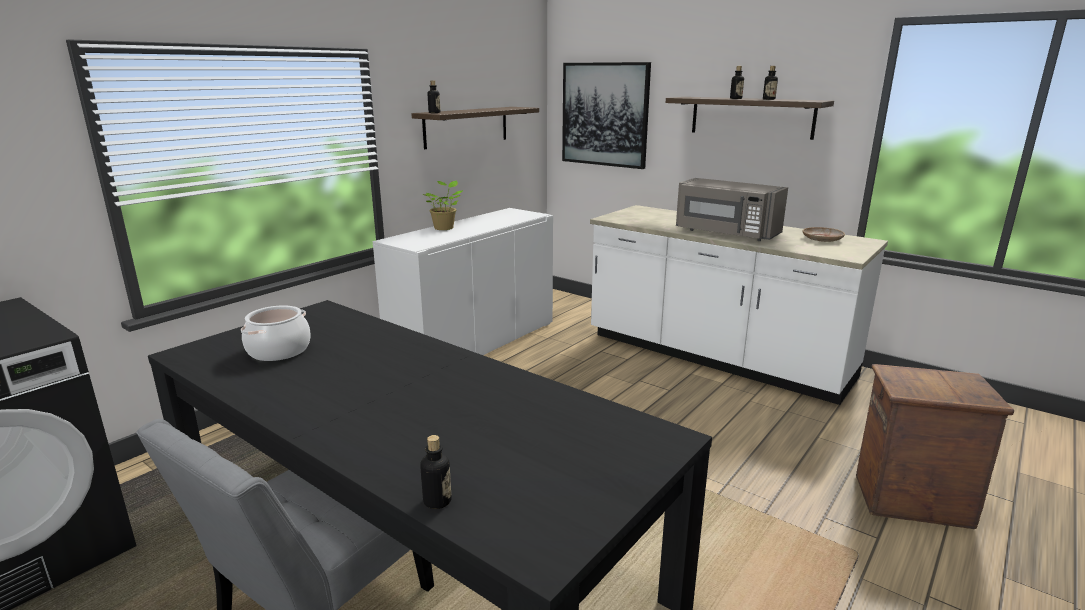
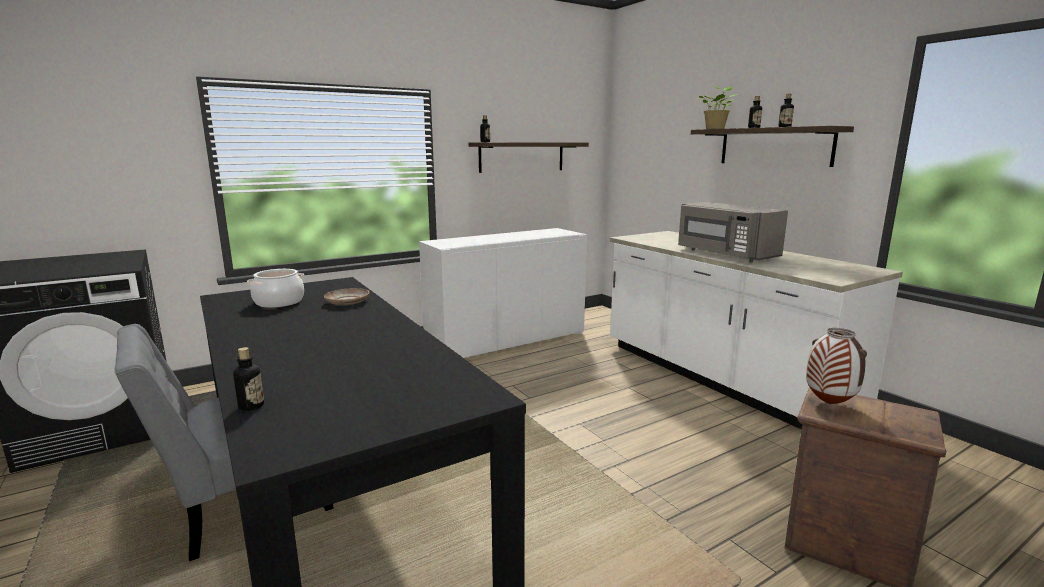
camera: 20 degrees right, 5 degrees down
potted plant [423,180,463,230] -> potted plant moved to [699,86,737,129]
picture [562,62,651,169] -> none
beige plate [803,227,845,242] -> beige plate moved to [324,288,370,305]
none -> vase [806,328,867,404]

